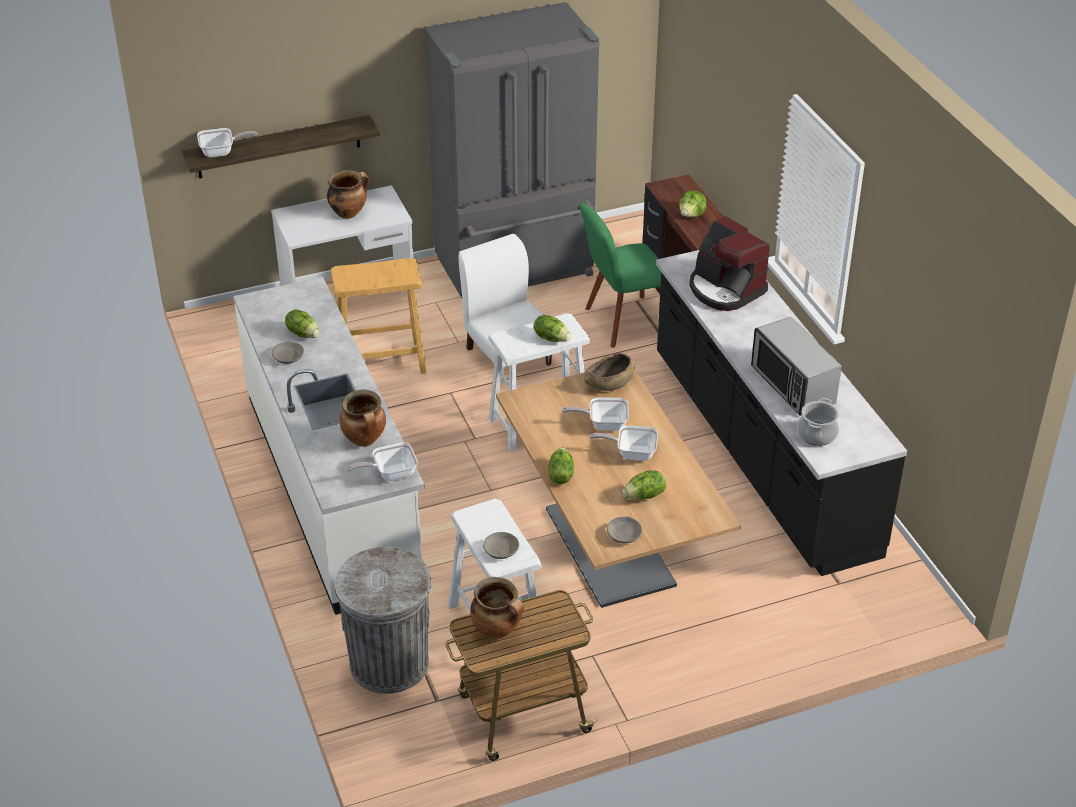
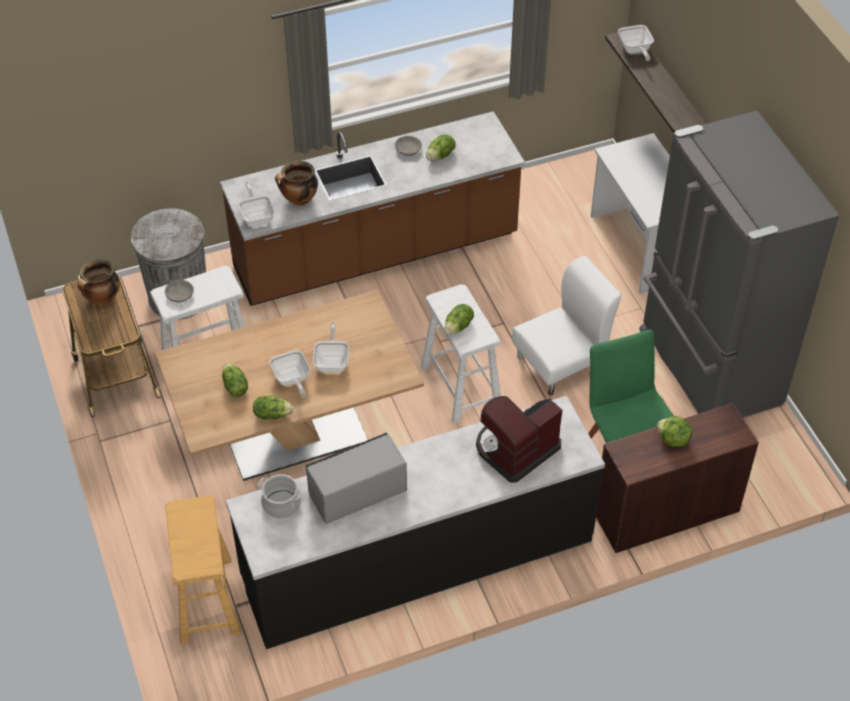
camera: 90 degrees right, 10 degrees up
white counter [233,277,425,615] -> brown counter [220,111,525,306]
cooking pot [327,170,369,219] -> none
beige stool [331,258,427,374] -> beige stool moved to [165,495,241,644]
lettuce [548,447,574,484] -> lettuce moved to [253,396,294,420]
brown bowl [584,353,635,391] -> none
frying pan [590,425,658,461] -> frying pan turned 150 degrees clockwise [269,350,310,398]
grey bowl [607,517,642,543] -> none

